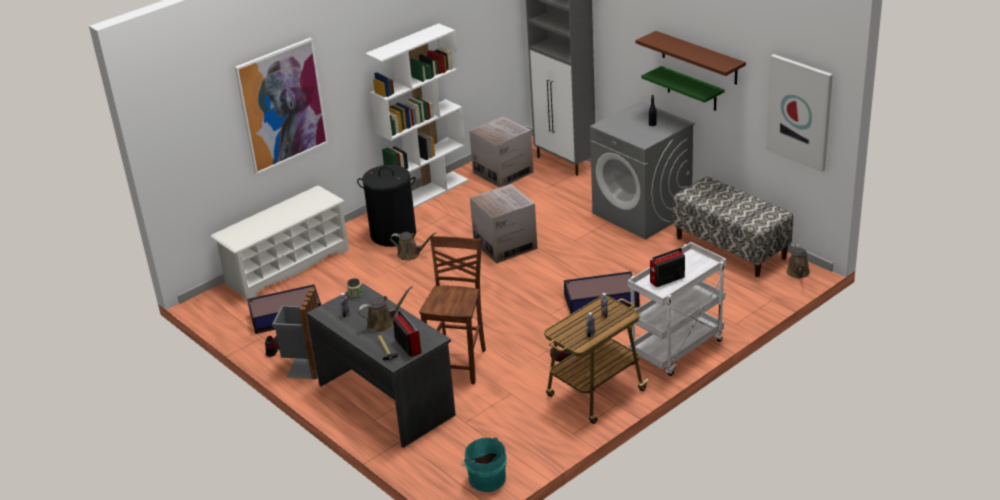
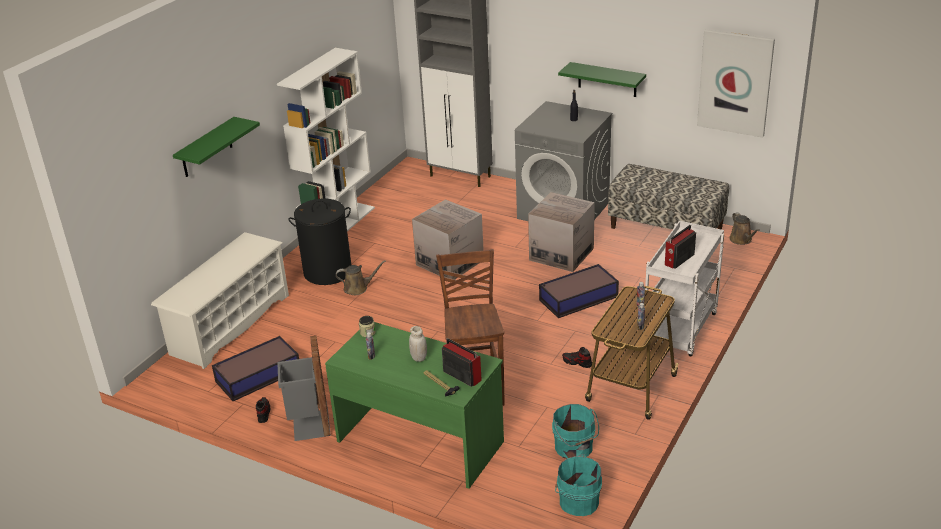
camera: 20 degrees left, 0 degrees up
picture [235,38,328,175] -> green shelf [173,117,260,177]
grey desk [307,284,456,448] -> green desk [325,322,504,489]
brown watering can [358,286,412,332] -> white jar [409,326,427,362]
cardboard box [470,116,534,188] -> cardboard box moved to [528,192,595,272]
brown shelf [636,31,746,85] -> none
none -> turquoise bucket [552,404,599,459]

